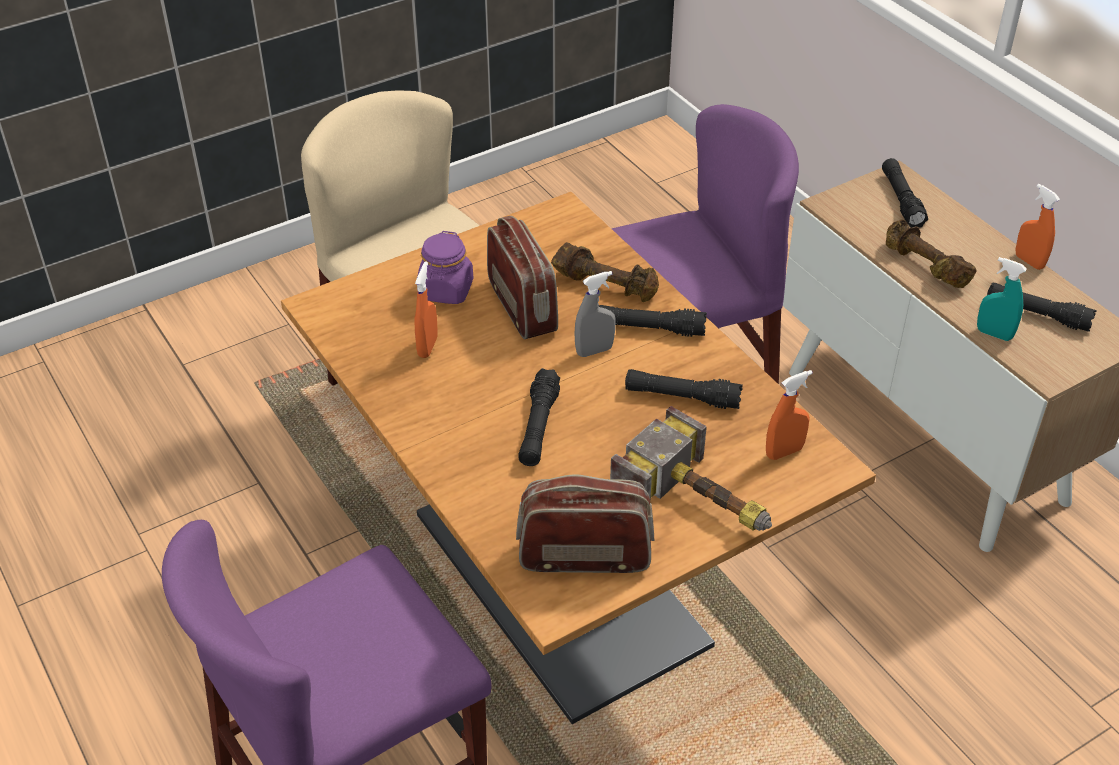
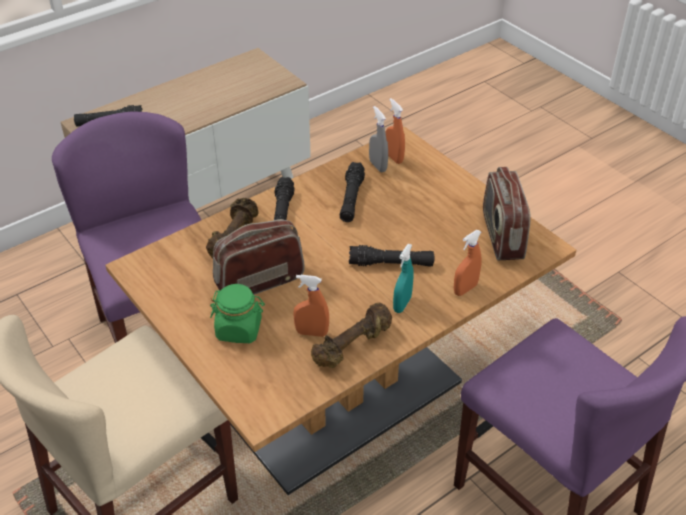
camera: 95 degrees left, 0 degrees up
purple jar [418,231,473,304] -> green jar [210,284,265,343]
grey spray bottle [574,271,616,357] -> grey spray bottle moved to [369,106,388,172]
hammer [610,406,772,531] -> none
brown dumbbell [886,220,977,288] -> brown dumbbell moved to [311,303,392,368]
turquoise spray bottle [977,257,1027,341] -> turquoise spray bottle moved to [393,244,414,313]
black flashlight [987,282,1097,332] -> none
orange spray bottle [1016,184,1060,270] -> orange spray bottle moved to [454,230,481,296]

